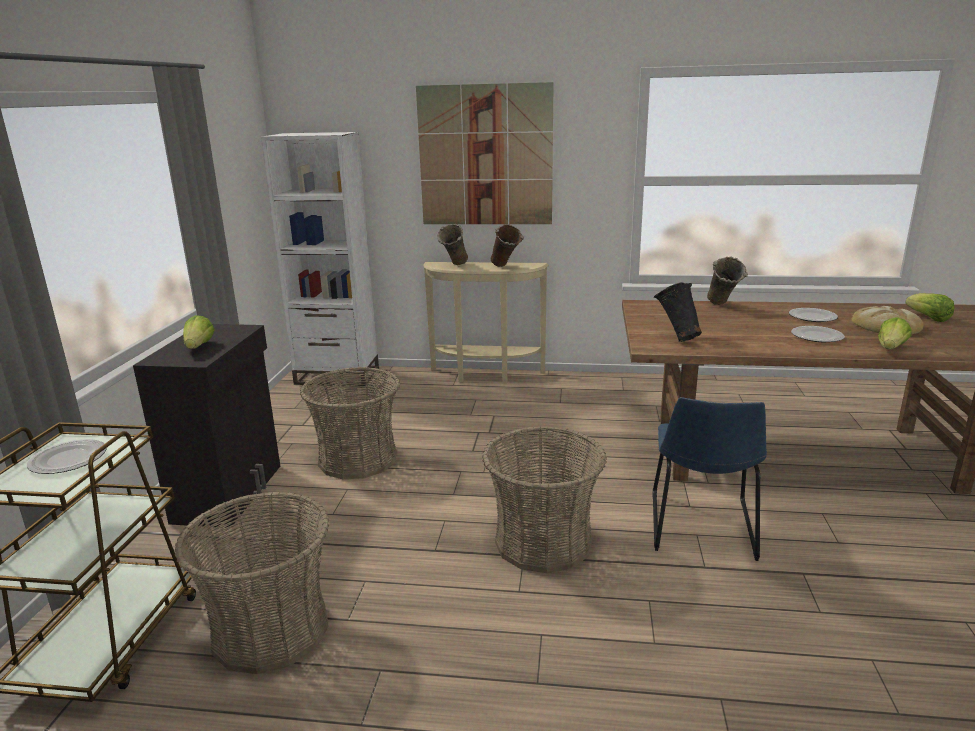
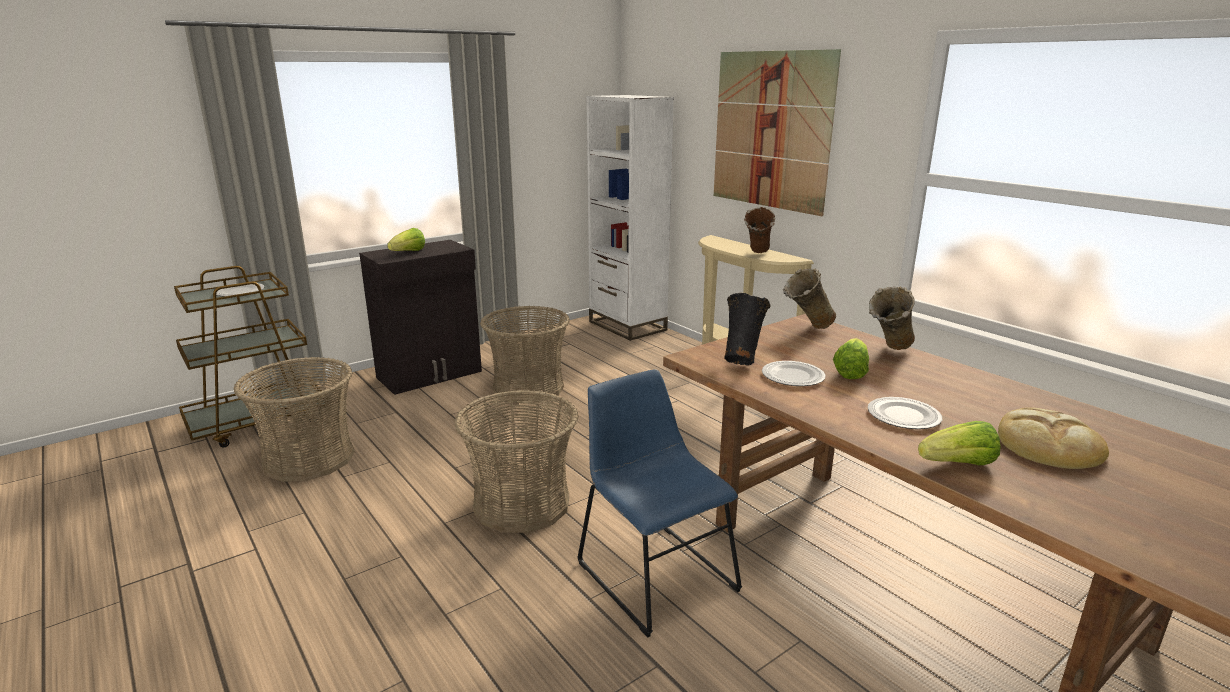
camera: 45 degrees right, 0 degrees up
beige vase [437,224,468,265] -> beige vase moved to [783,269,836,329]
blue chair [653,397,767,561] -> blue chair turned 90 degrees clockwise [578,369,742,638]
plate [789,308,838,322] -> plate moved to [762,361,826,386]
lettuce [905,293,954,322] -> lettuce moved to [833,338,869,379]

